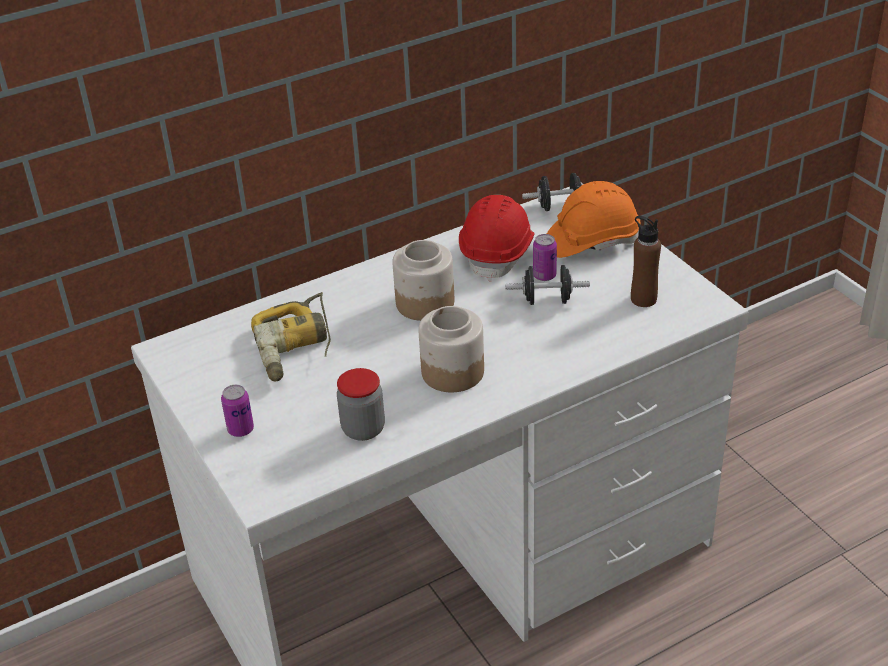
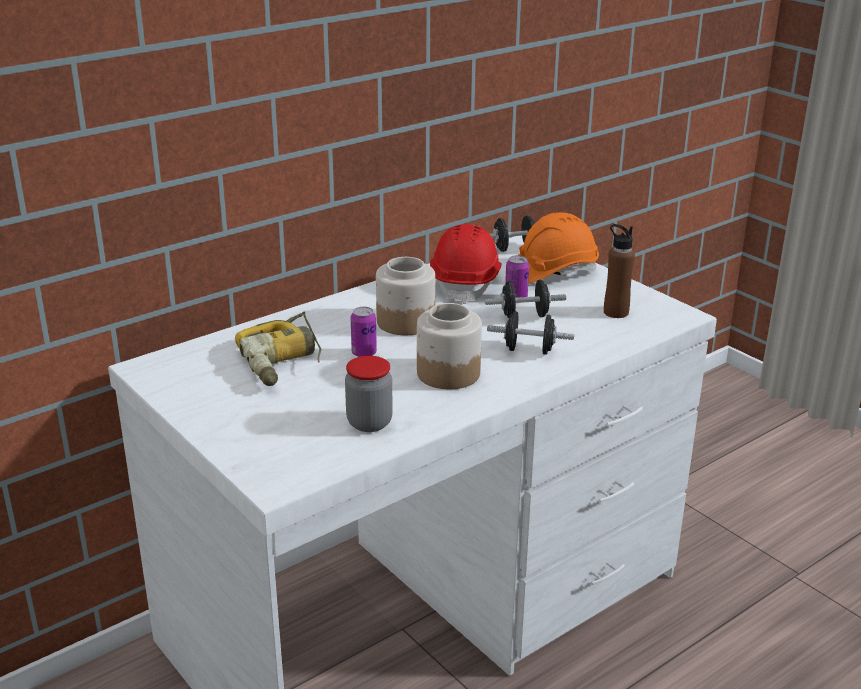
camera: 10 degrees left, 10 degrees down
can [221,385,254,437] -> can moved to [351,307,377,357]
none -> black dumbbell [487,311,574,355]

